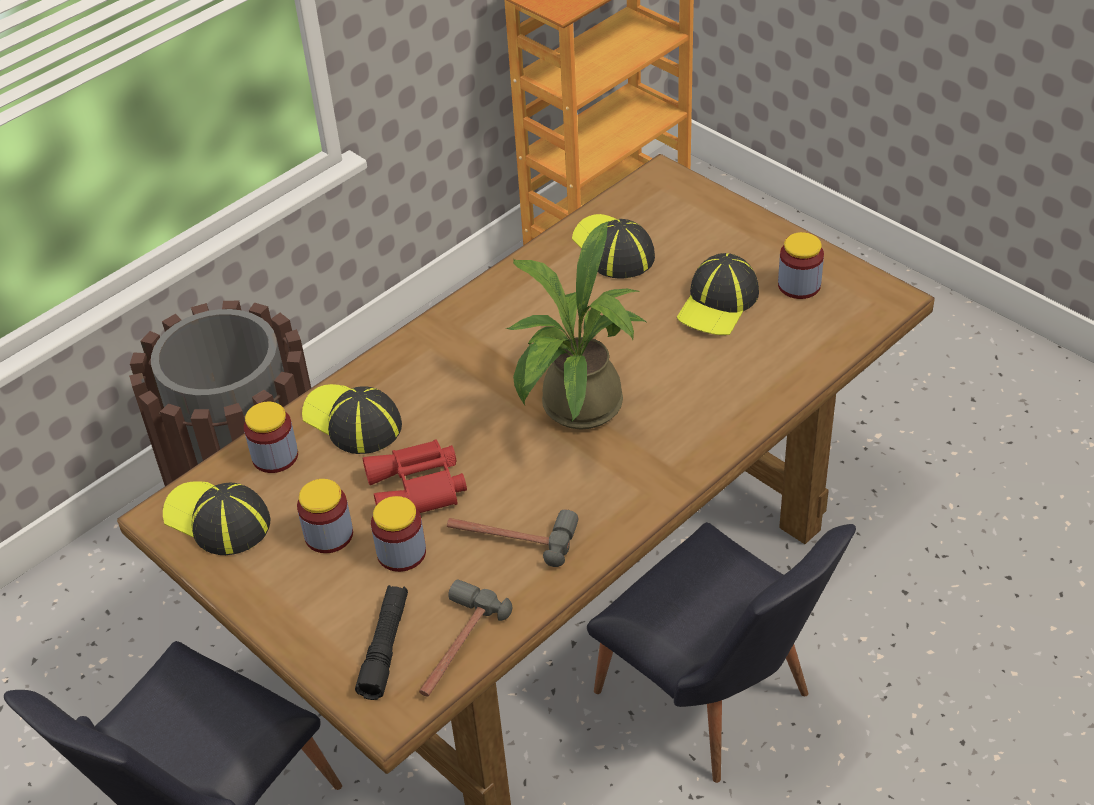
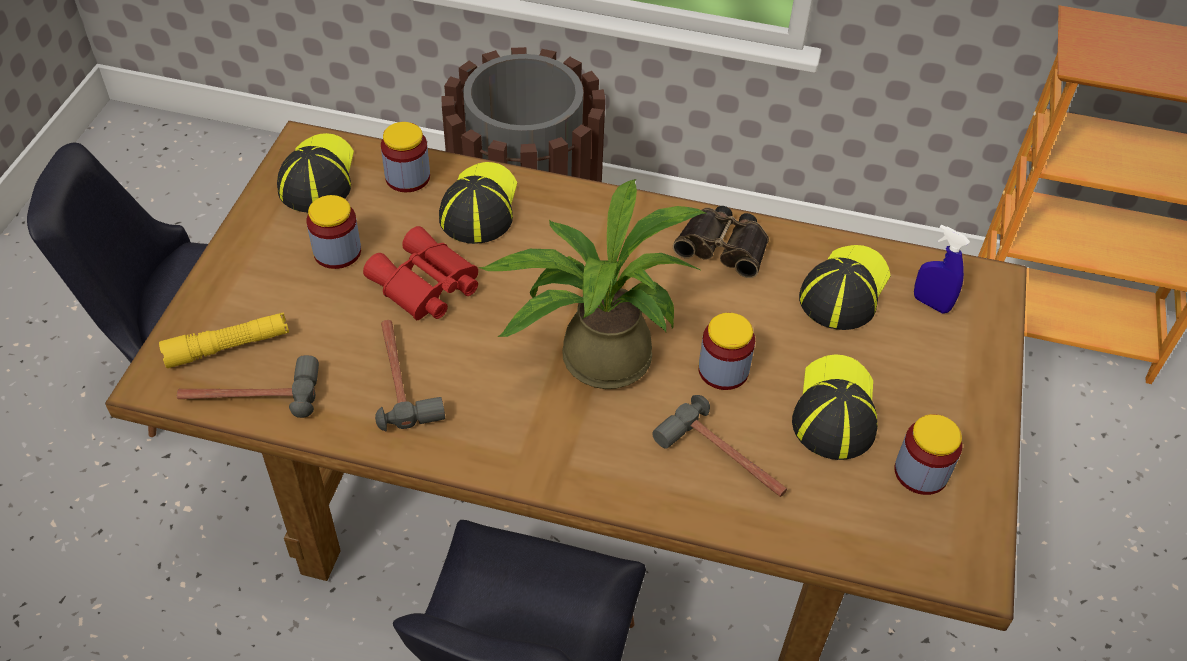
camera: 55 degrees right, 5 degrees up
black flashlight [355,585,408,700] -> yellow flashlight [159,312,289,368]
jar [371,496,426,572] -> jar moved to [698,313,755,390]
cap [677,253,759,335] -> cap turned 105 degrees clockwise [792,354,878,460]
none -> hammer [652,395,787,497]
none -> binoculars [673,206,769,278]
none -> blue spray bottle [914,225,970,313]

